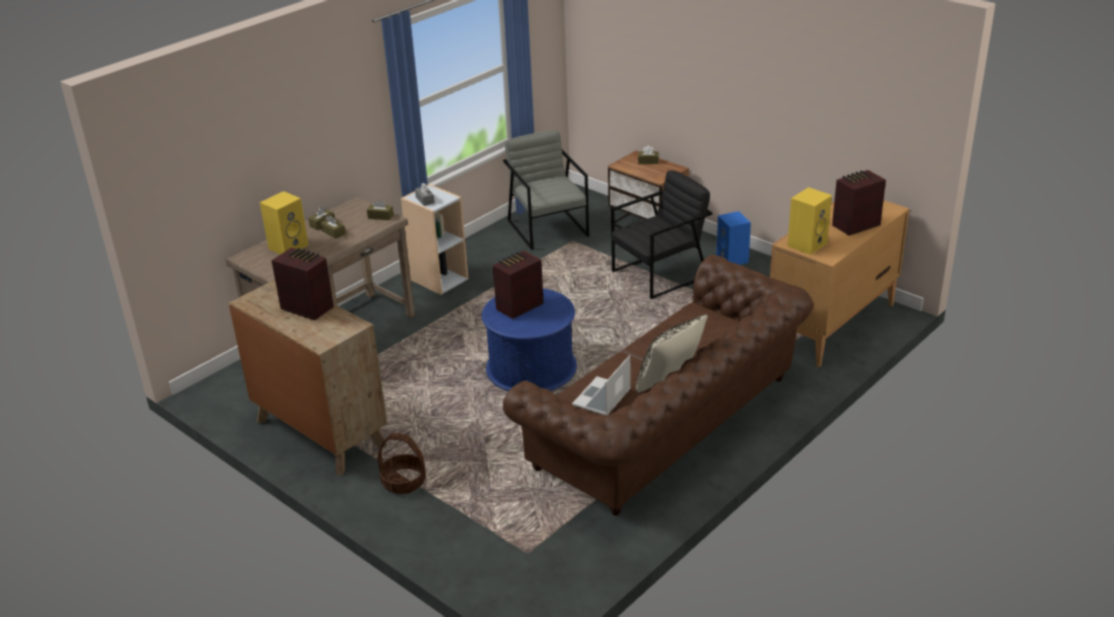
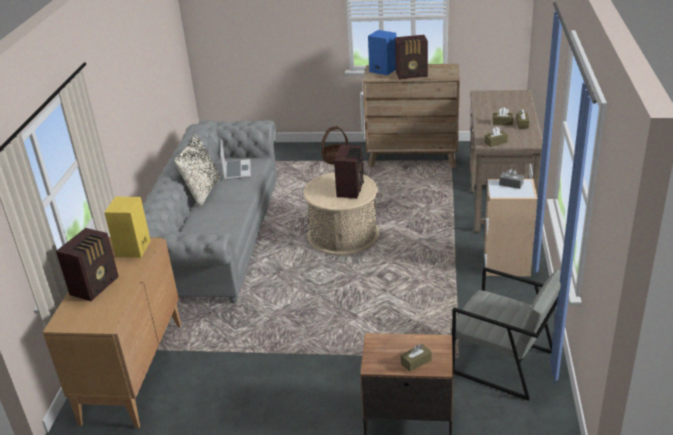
camera: 145 degrees right, 0 degrees up
yellow speaker [260,191,309,254] -> none
blue coffee table [482,288,577,391] -> beige coffee table [303,172,380,255]
brown sofa [503,255,814,515] -> grey sofa [142,120,277,303]
black armchair [611,170,713,299] -> none
blue speaker [716,211,751,265] -> blue speaker moved to [368,30,396,76]

